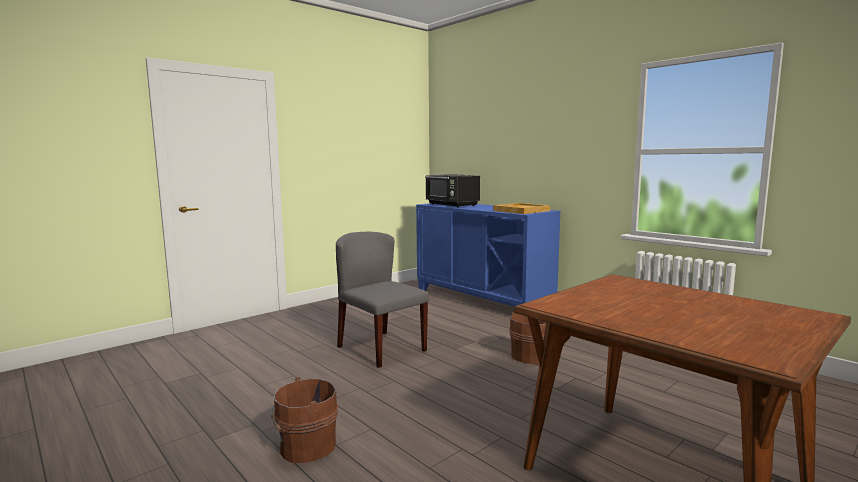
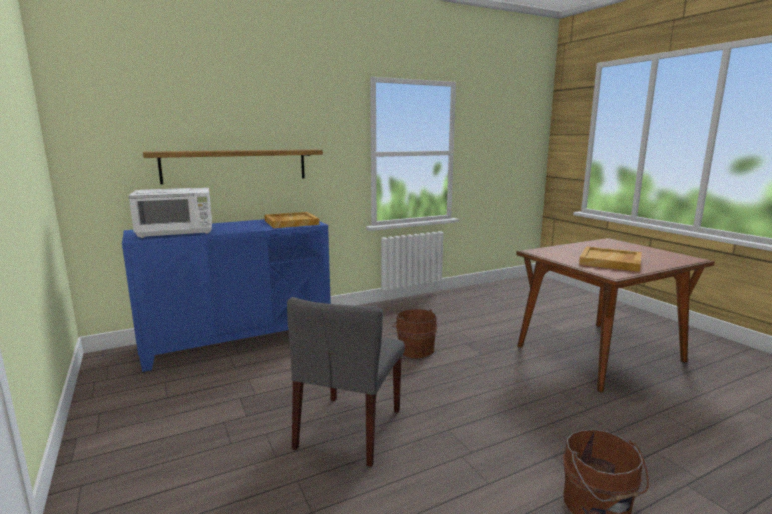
camera: 75 degrees left, 5 degrees up
grey chair [336,232,429,368] -> grey chair turned 45 degrees counterclockwise [287,297,405,467]
black microwave [425,174,480,207] -> white microwave [128,188,212,238]
none -> shelf [143,149,323,185]
none -> beige tray [579,246,642,272]

